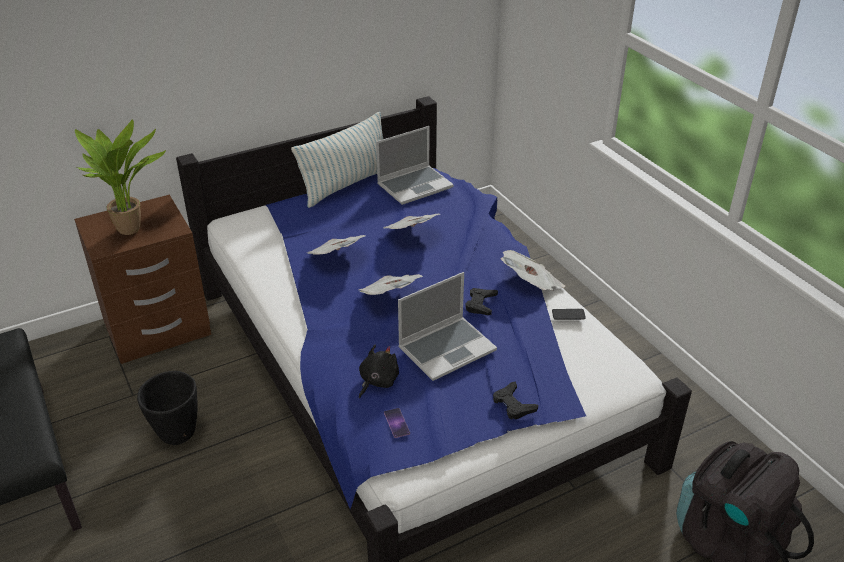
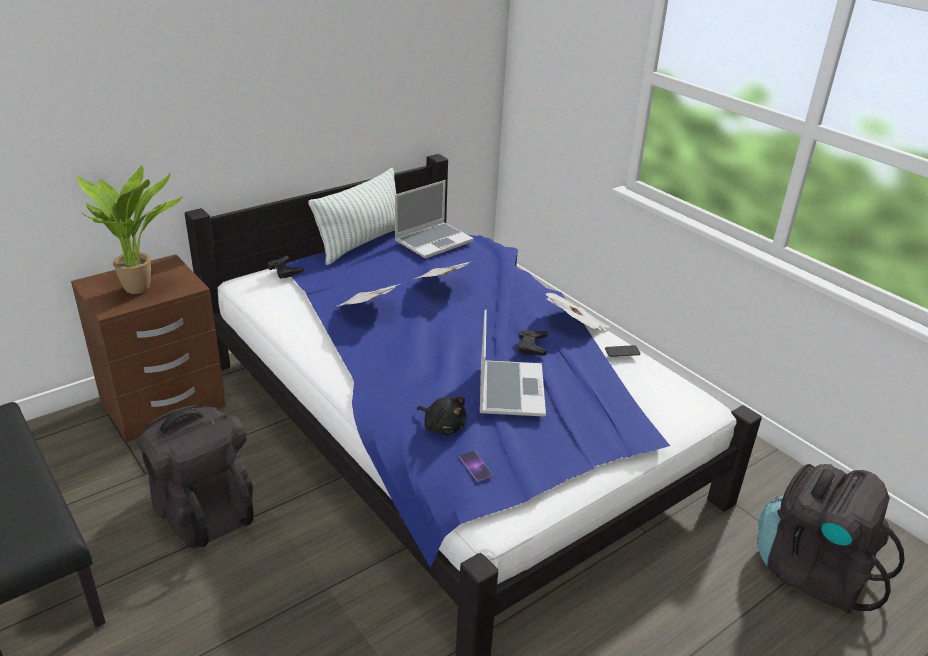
camera: 10 degrees left, 5 degrees down
black planter [137,371,198,445] -> black backpack [137,405,254,548]
newspaper [359,274,423,295] -> none
black plush toy [359,344,399,398] -> black plush toy turned 105 degrees clockwise [417,397,467,435]
laptop [398,272,497,381] -> laptop turned 45 degrees counterclockwise [480,309,546,417]
black game controller [493,381,538,420] -> black game controller moved to [268,255,304,279]

